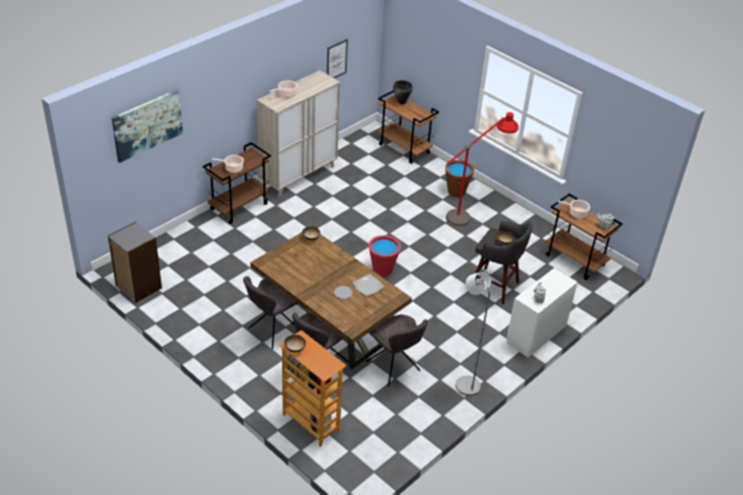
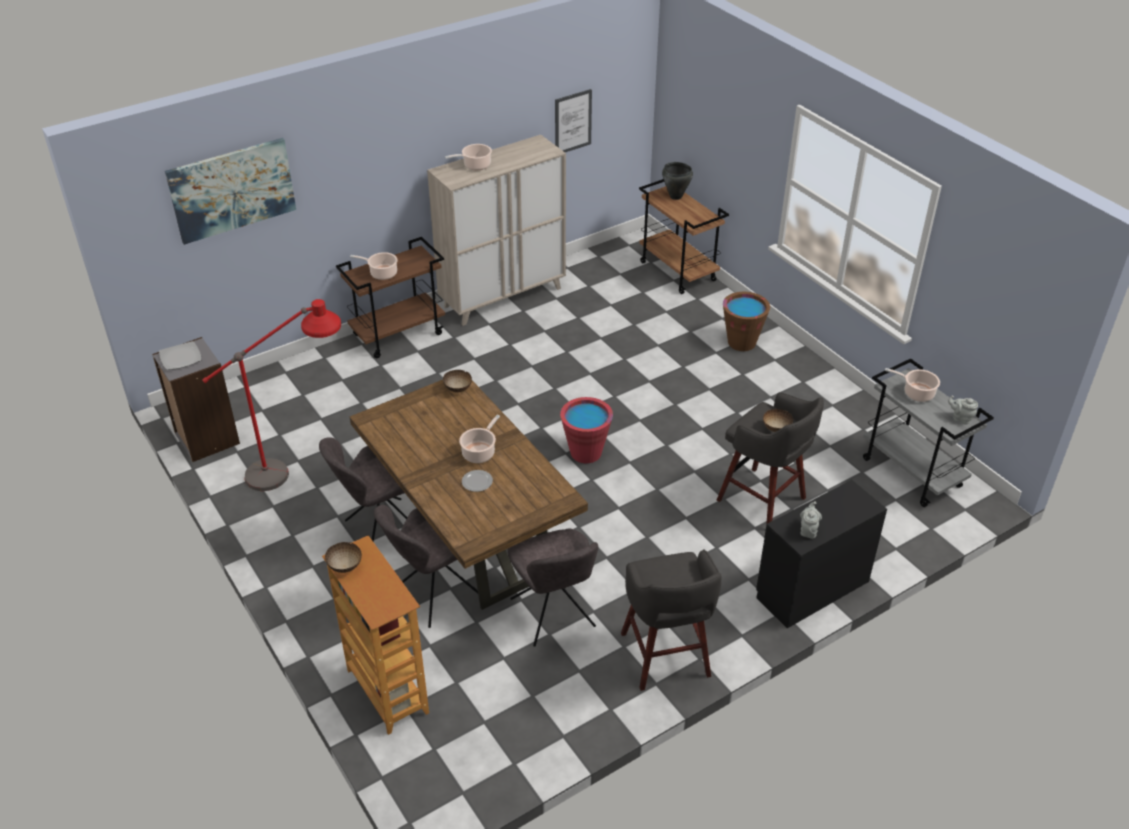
camera: 15 degrees right, 0 degrees up
plate [352,274,384,296] -> plate moved to [159,341,202,370]
red floor lamp [446,112,519,226] -> red floor lamp moved to [202,299,341,491]
grey floor lamp [456,272,491,396] -> grey stool [621,549,721,691]
white dresser [507,268,578,358] -> black dresser [756,480,887,628]
brown cart [545,194,623,280] -> grey cart [863,359,994,507]
none -> cooking pot [459,415,500,463]

